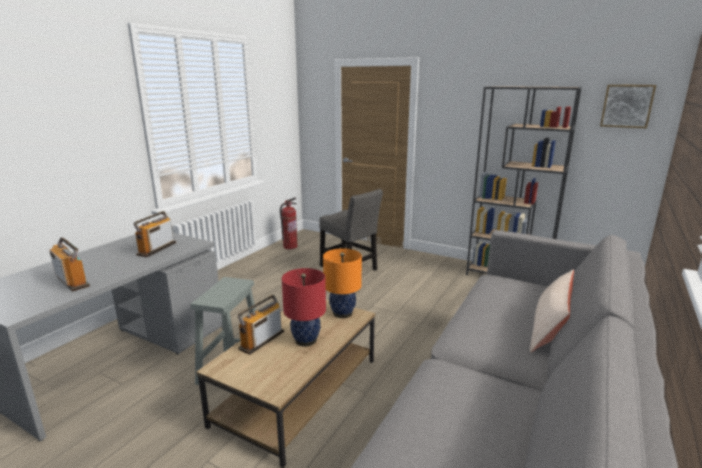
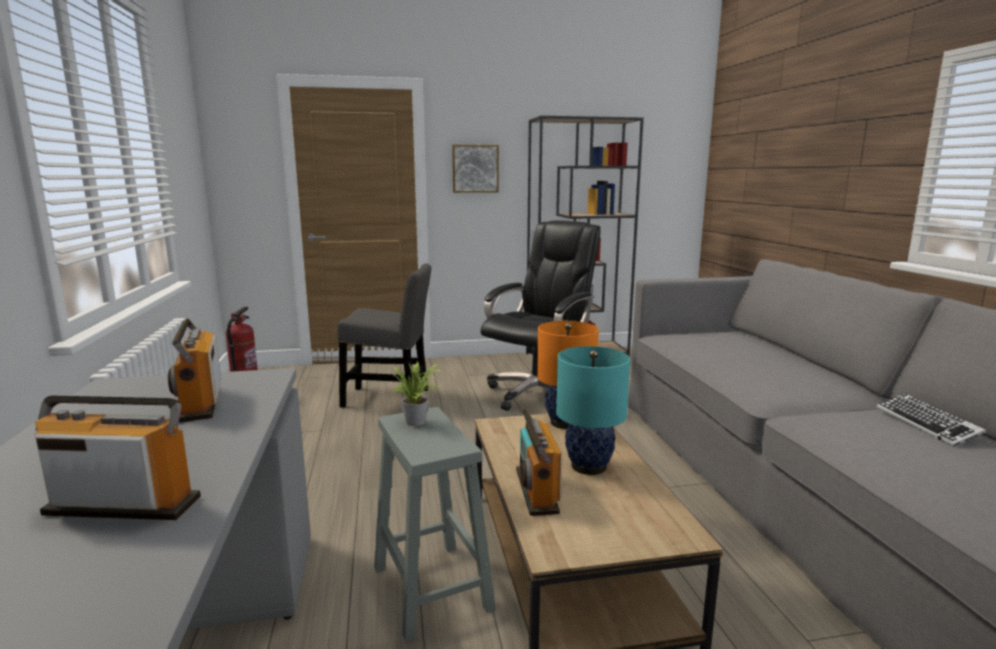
camera: 40 degrees left, 5 degrees down
red table lamp [282,268,326,346] -> turquoise table lamp [556,346,630,475]
beige pillow [530,270,574,353] -> none
picture [600,85,656,128] -> picture moved to [452,145,499,193]
none -> potted plant [392,360,442,426]
none -> black office chair [481,220,601,411]
none -> keyboard [876,393,986,447]

